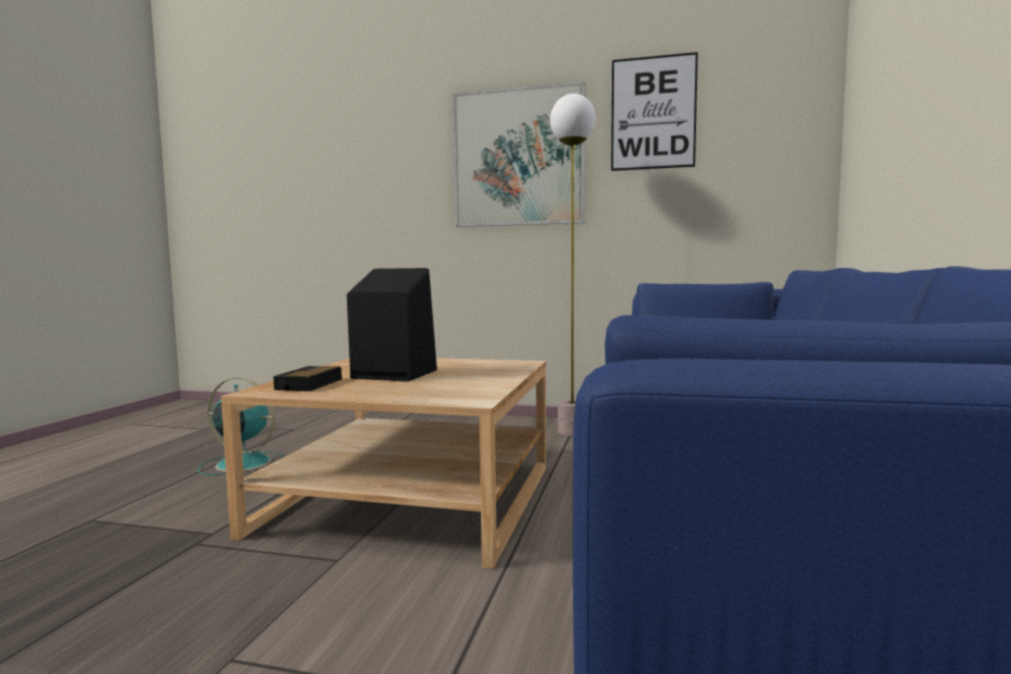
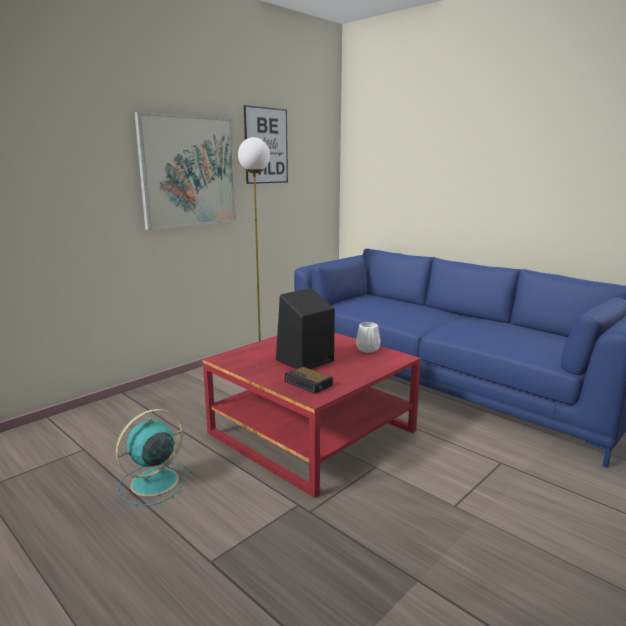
camera: 60 degrees left, 10 degrees up
beige coffee table [221,358,546,569] -> red coffee table [203,332,421,498]
none -> white vase [356,322,380,353]

